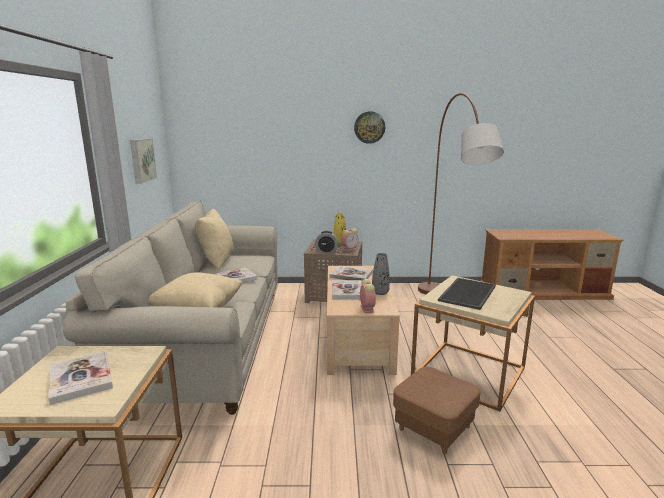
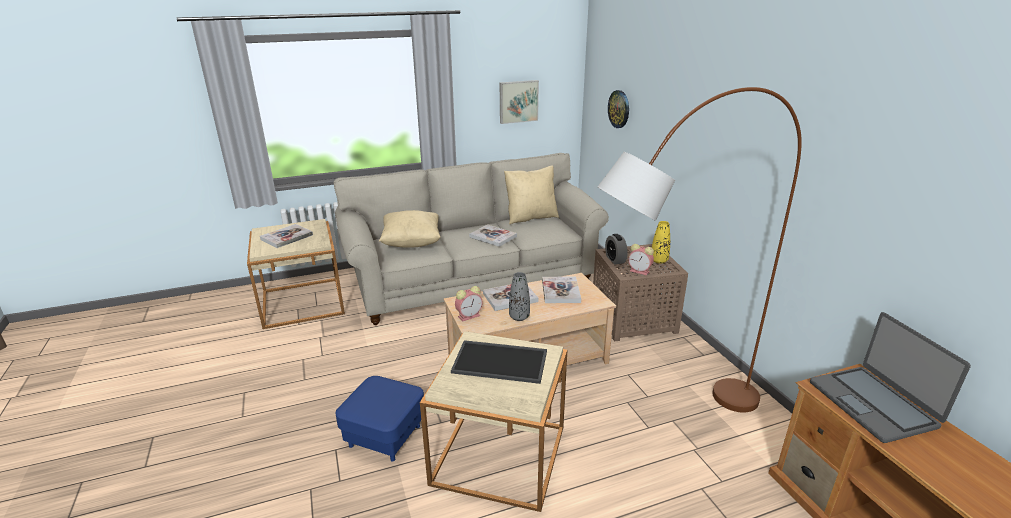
camera: 70 degrees right, 10 degrees up
wall clock [354,111,385,144] -> wall clock moved to [608,90,629,128]
brown ottoman [393,367,481,454] -> blue ottoman [335,376,424,461]
none -> laptop [810,312,971,443]

